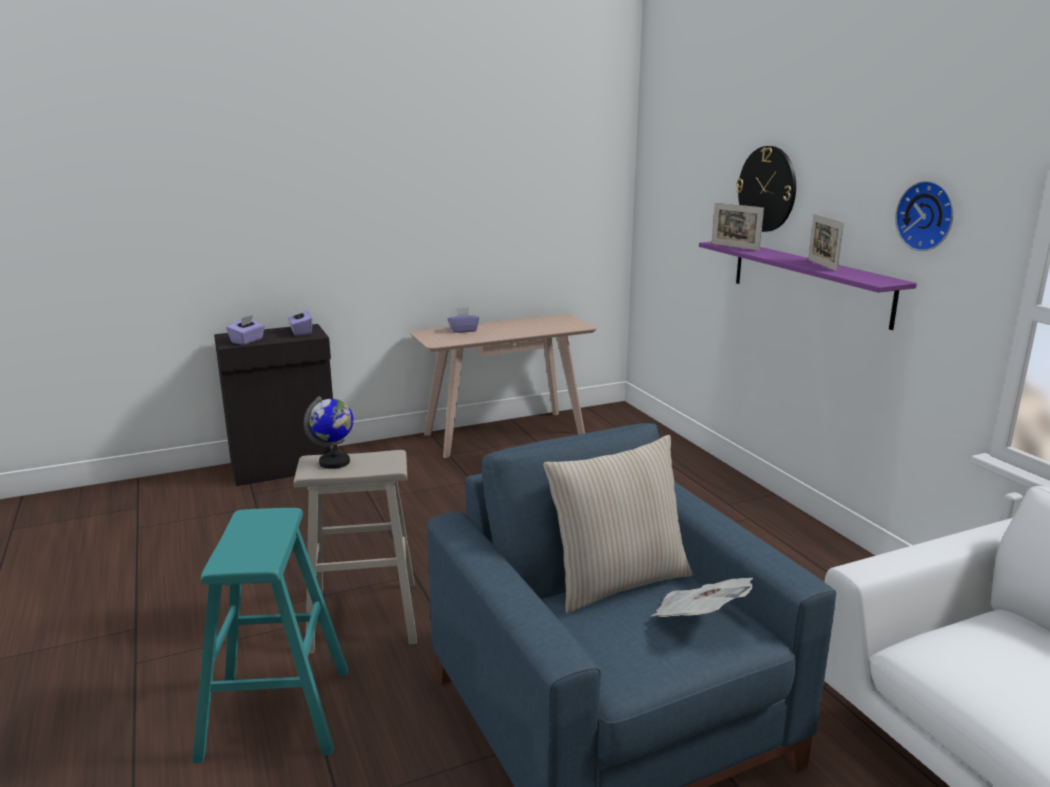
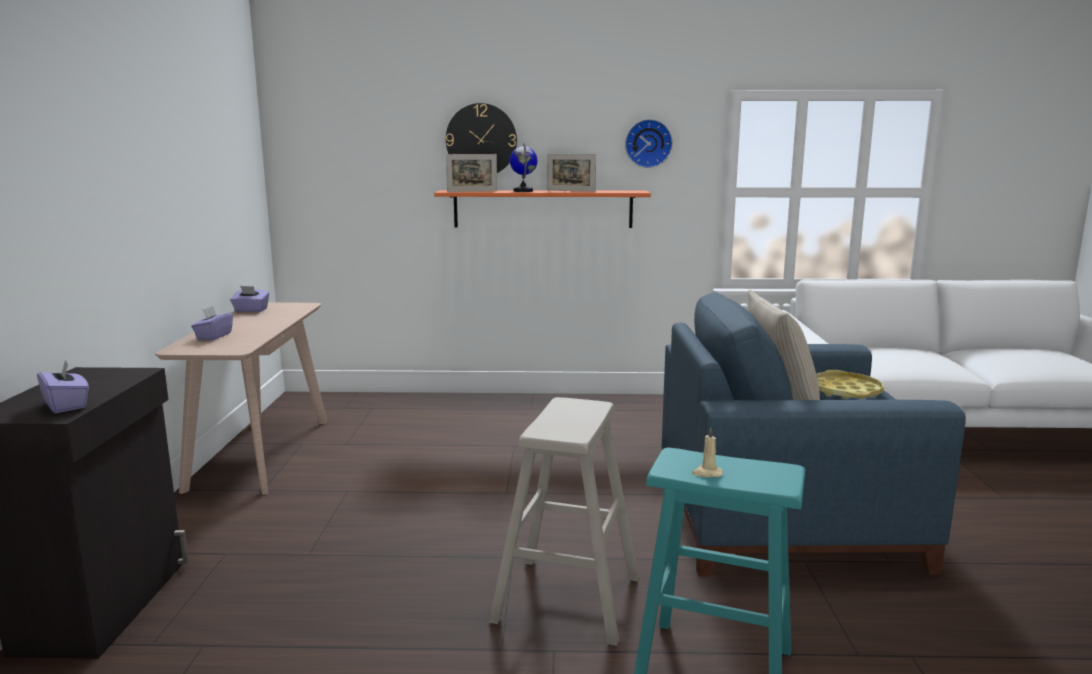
camera: 65 degrees left, 5 degrees down
purple tissue box [288,308,312,336] -> purple tissue box moved to [230,286,269,312]
globe [304,396,353,469] -> globe moved to [510,143,538,192]
newspaper [651,578,753,617] -> yellow tray [816,370,884,399]
purple shelf [699,242,917,330] -> orange shelf [434,190,651,228]
none -> beige candle [692,427,723,477]

